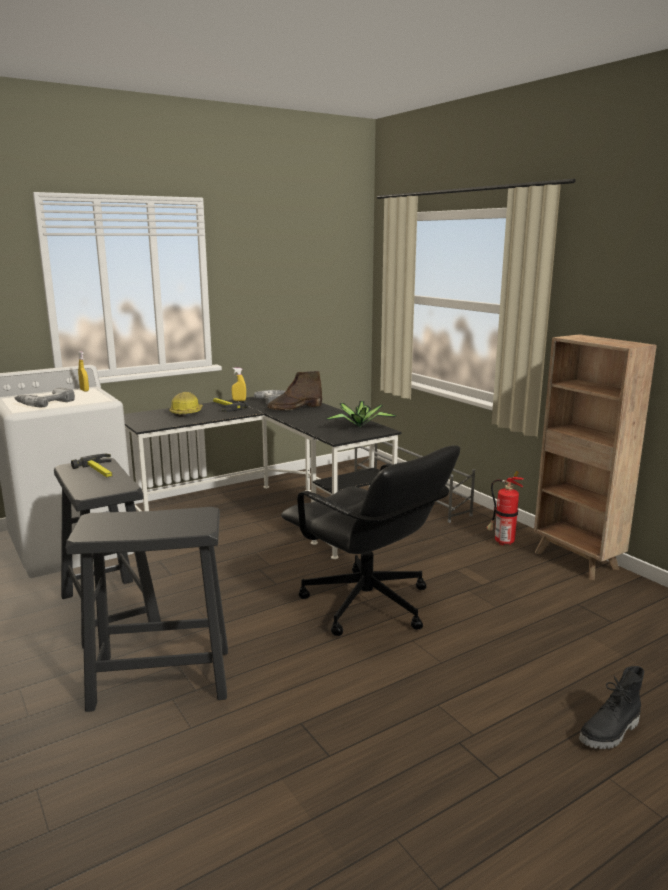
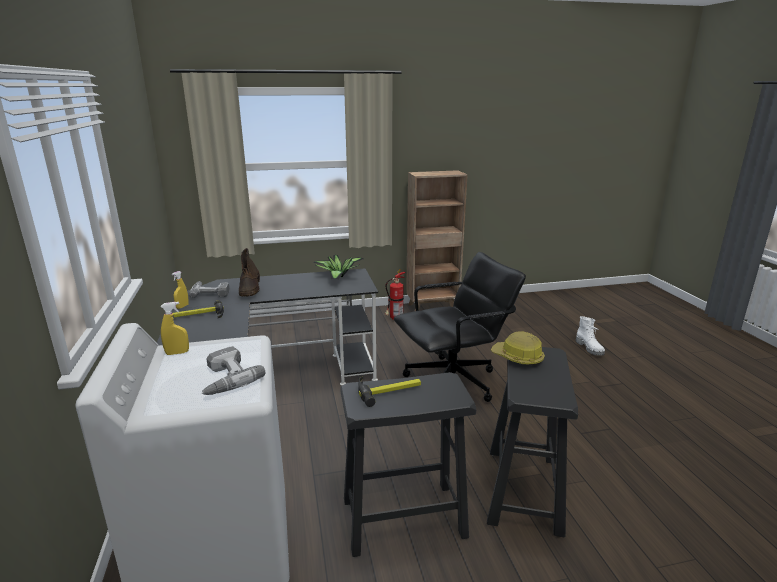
camera: 70 degrees left, 5 degrees up
hard hat [170,392,203,417] -> hard hat moved to [491,331,545,366]
black boot [579,666,644,749] -> white boot [576,316,605,356]

